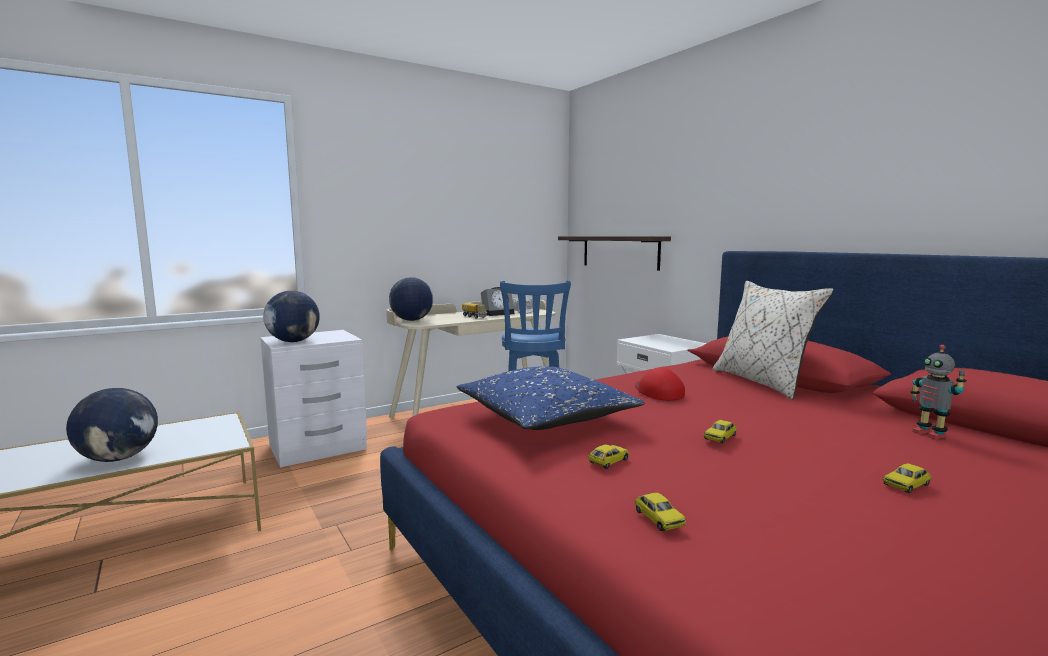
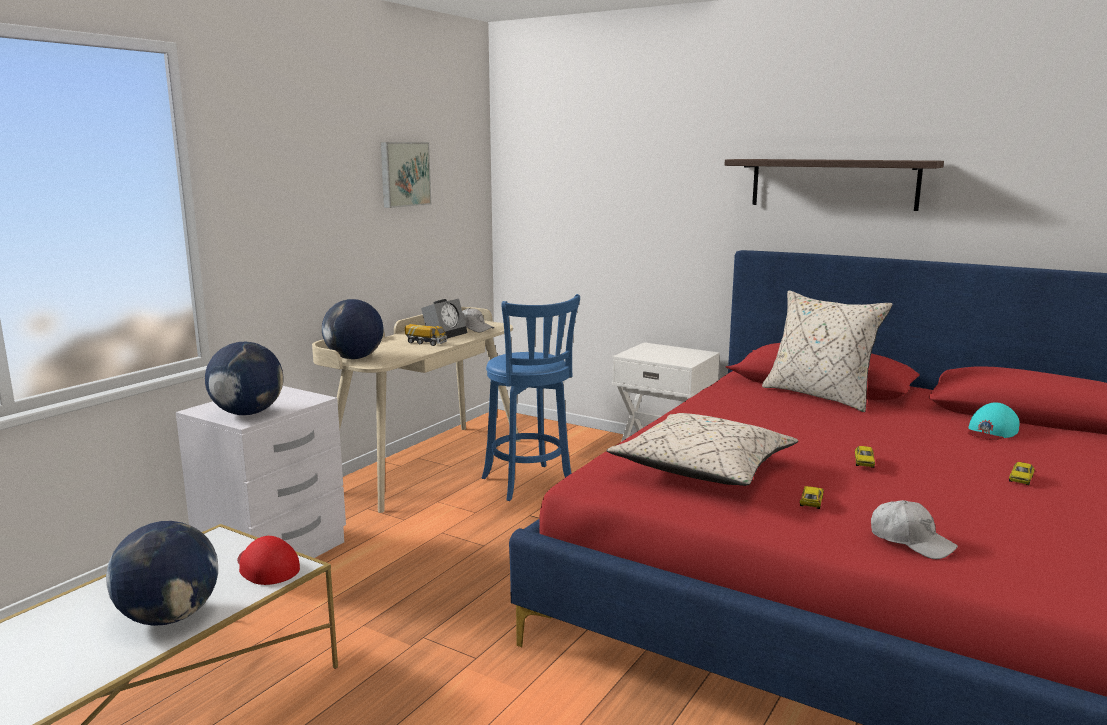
camera: 25 degrees left, 5 degrees up
blue pillow [456,366,645,430] -> beige pillow [606,413,798,486]
shelf [558,236,671,271] -> shelf moved to [725,159,944,211]
red cap [635,367,685,400] -> red cap moved to [237,536,300,585]
toy car [635,493,686,531] -> white cap [871,500,958,559]
toy robot [910,345,967,439] -> turquoise cap [968,402,1020,440]
none -> picture [380,142,431,208]

